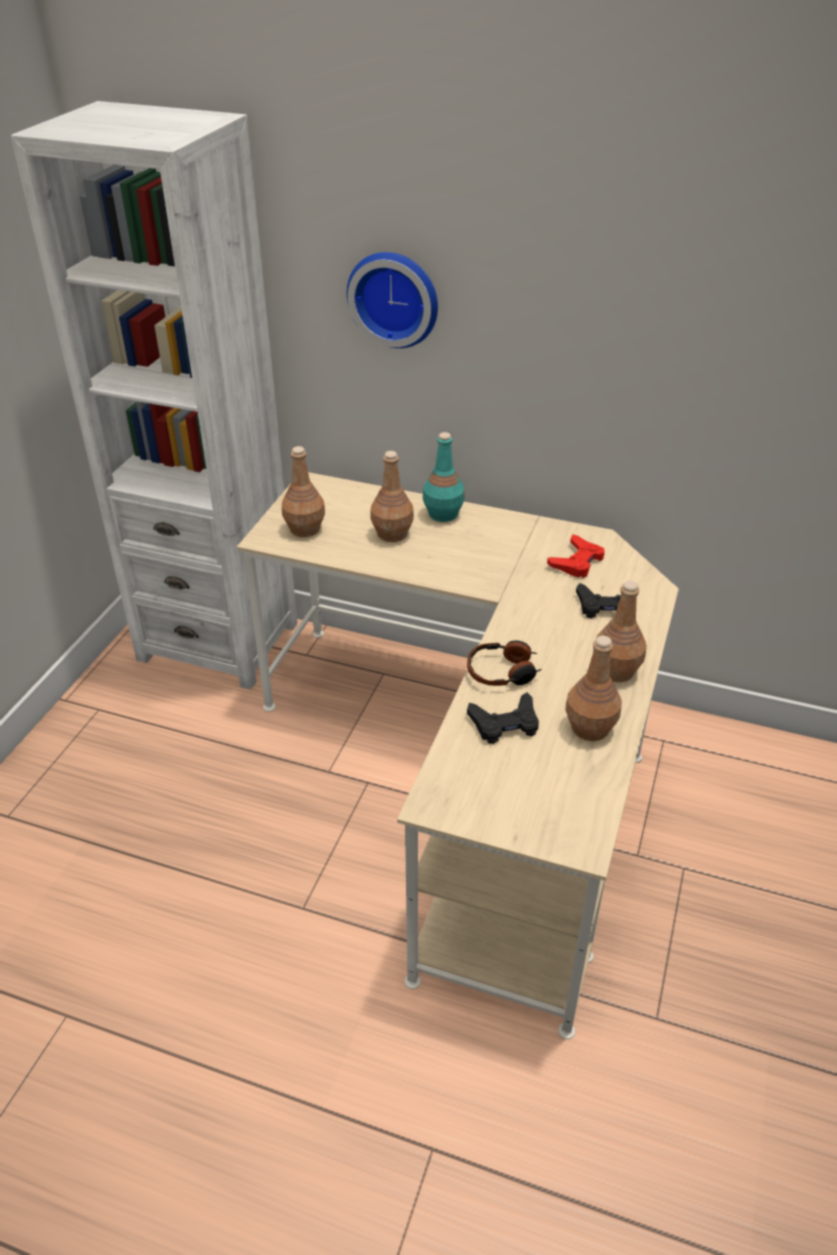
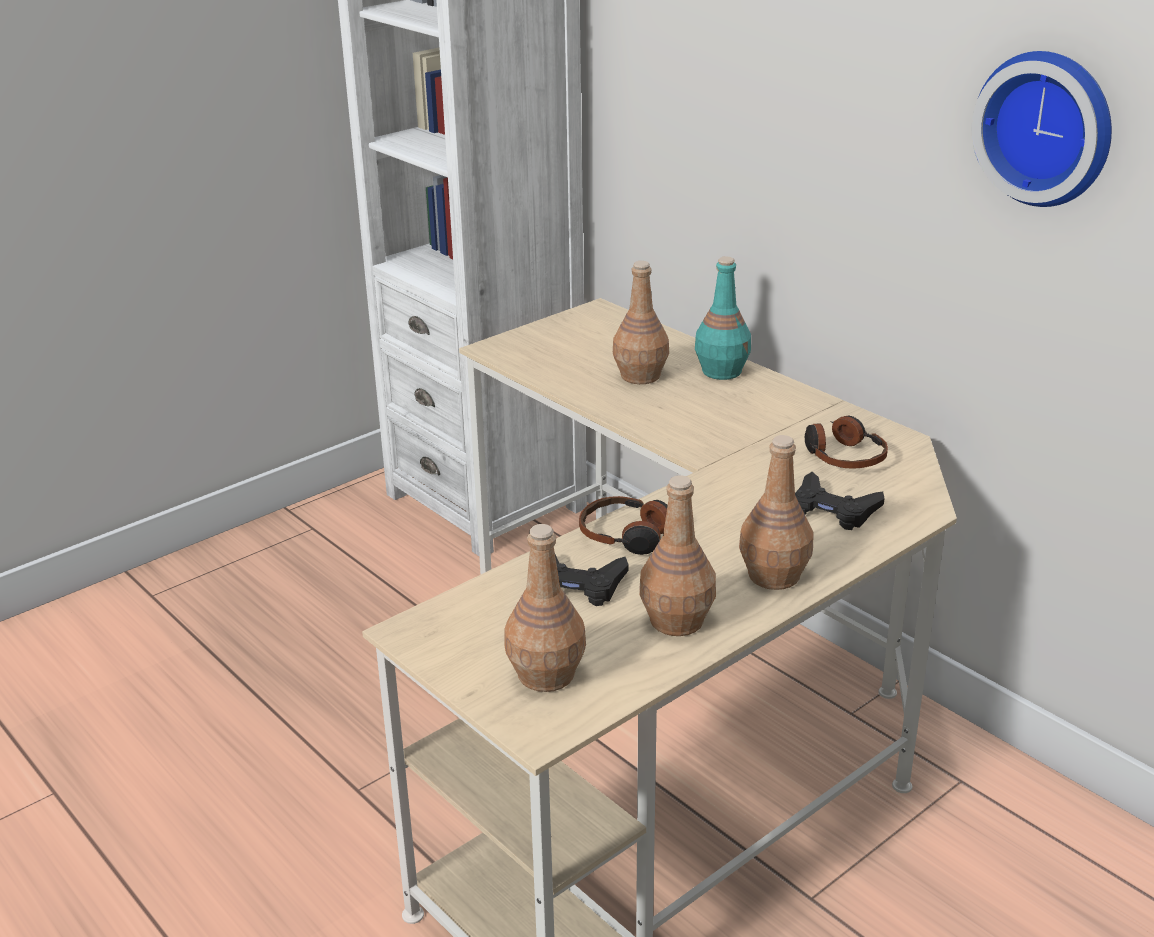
camera: 30 degrees right, 10 degrees down
brown bottle [282,446,325,537] -> brown bottle moved to [505,524,586,692]
wall clock [347,252,438,348] -> wall clock moved to [972,51,1112,207]
red game controller [547,534,605,578] -> headphones [805,416,888,469]

